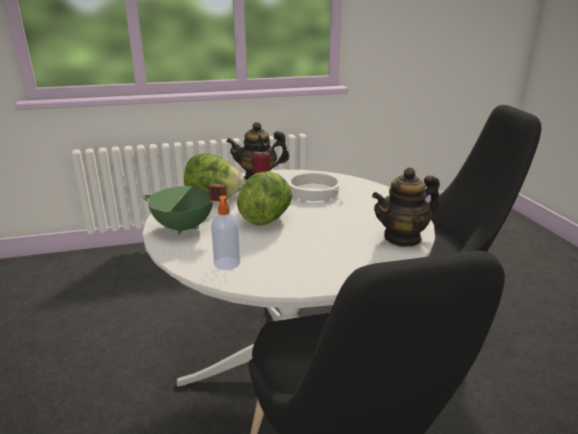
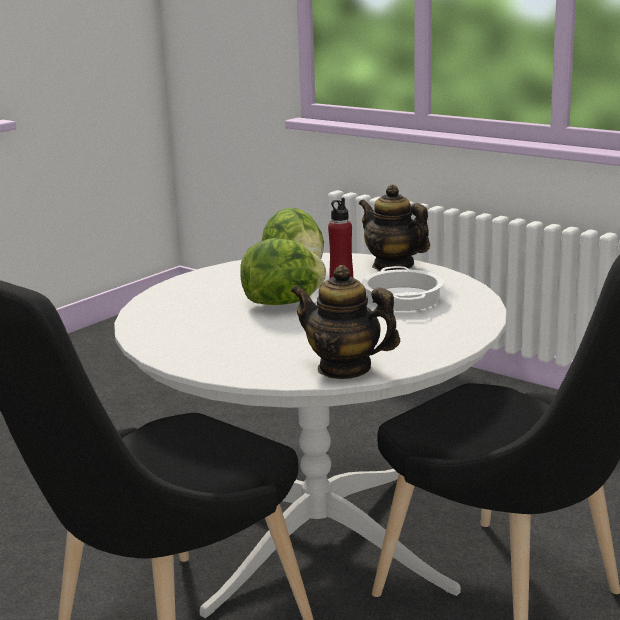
camera: 55 degrees right, 5 degrees down
green cooking pot [142,184,227,235] -> none
soap dispenser [211,196,240,270] -> none

